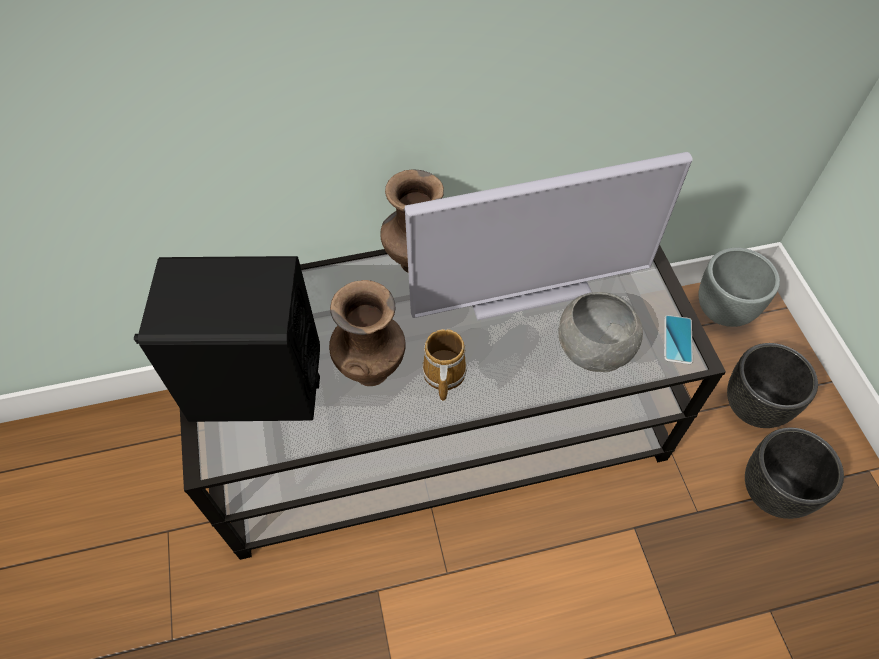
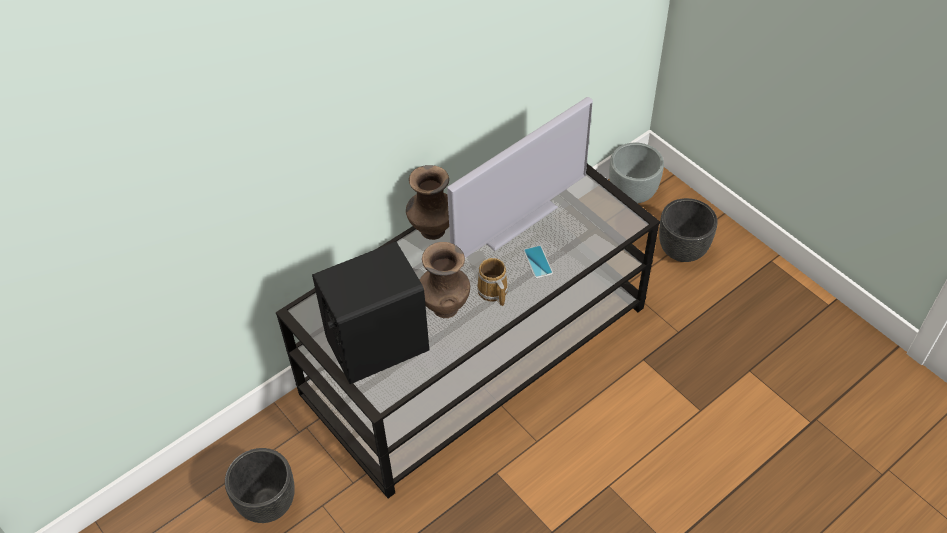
camera: 25 degrees left, 5 degrees down
grey bowl [558,292,643,372] -> none
phone [664,315,693,364] -> phone moved to [524,245,553,278]
black planter [745,427,844,519] -> black planter moved to [225,448,295,523]

